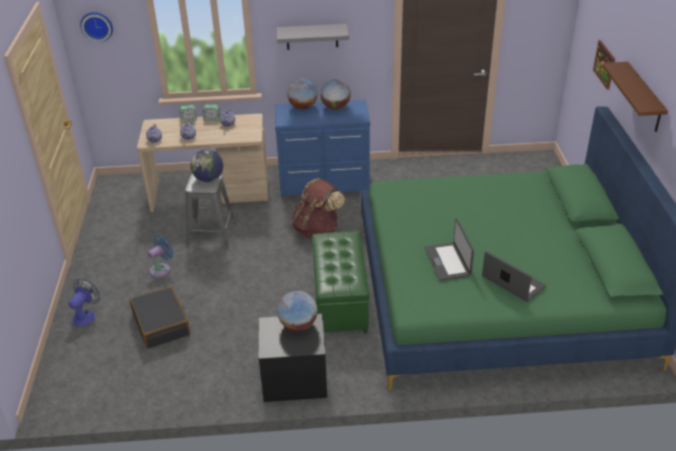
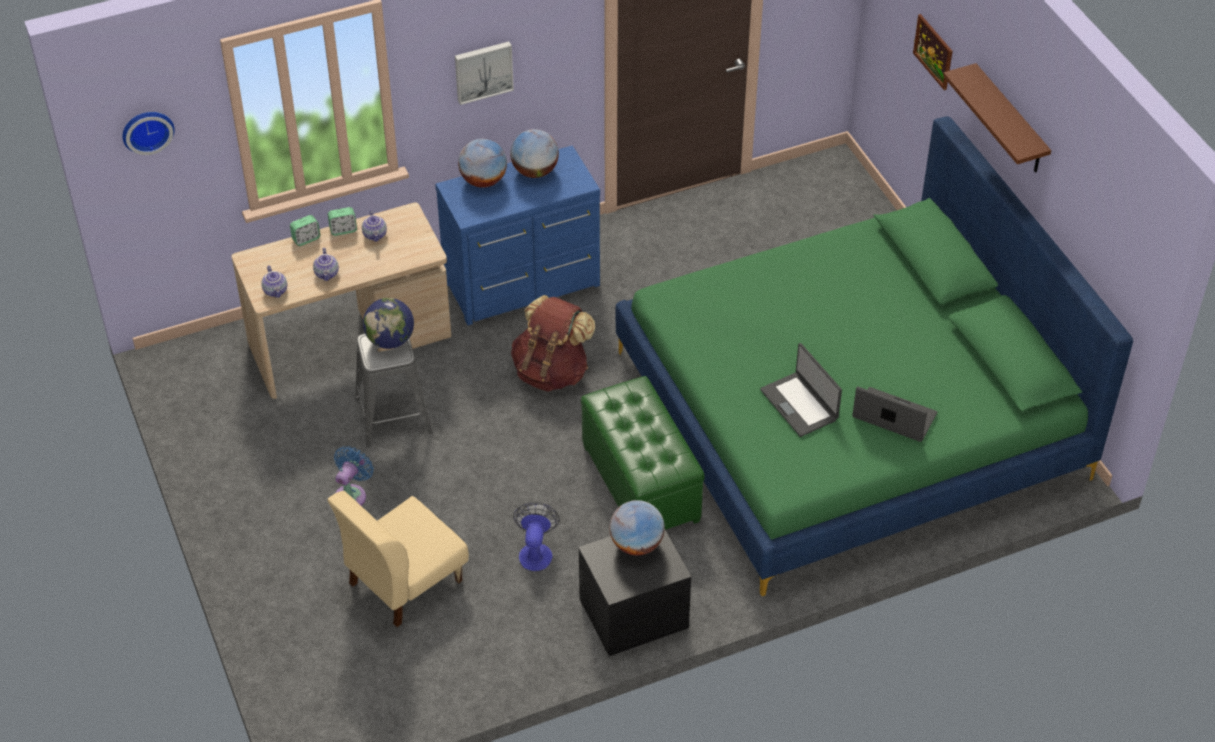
camera: 20 degrees left, 10 degrees up
fan [68,279,100,327] -> fan moved to [513,502,560,571]
black suitcase [130,286,190,349] -> beige chair [328,491,469,627]
grey shelf [277,24,349,50] -> picture [455,42,514,105]

